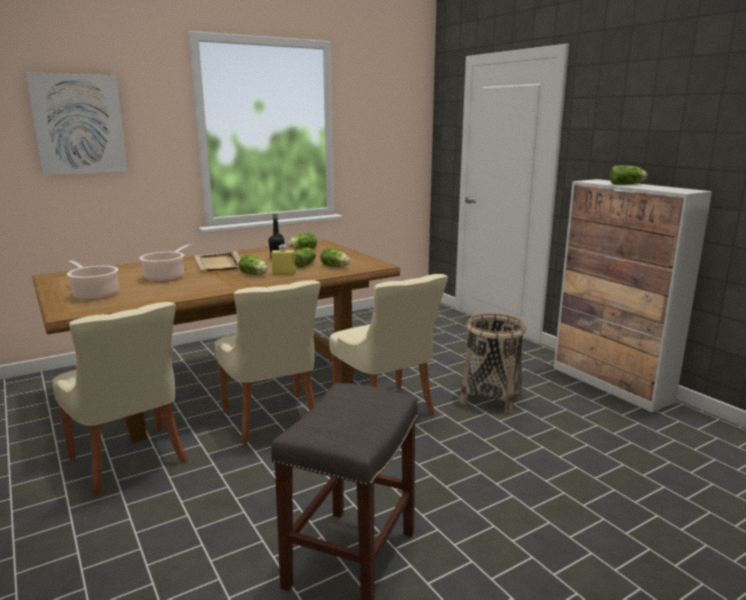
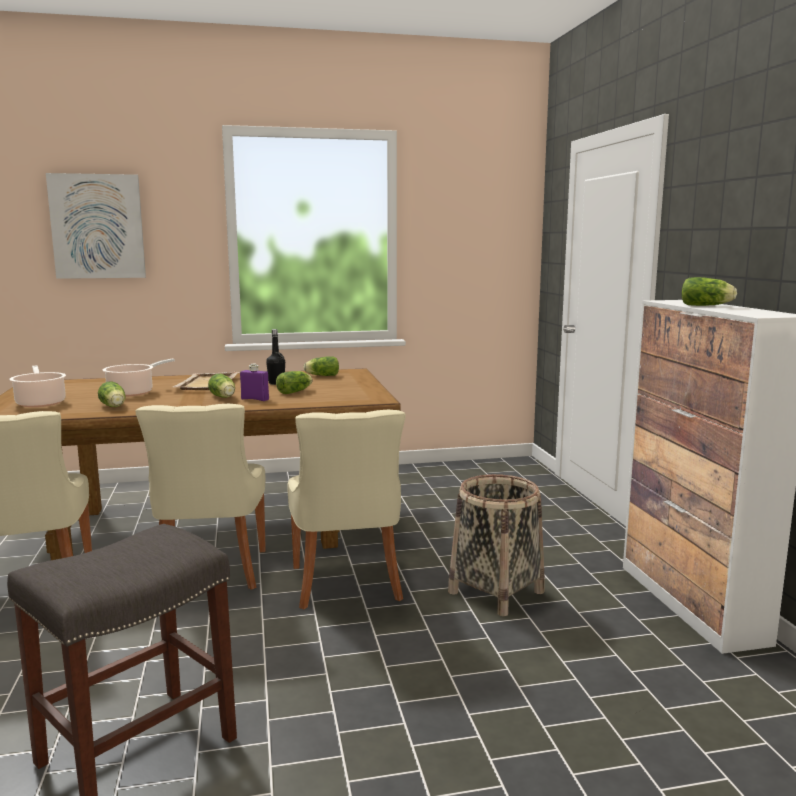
camera: 20 degrees right, 5 degrees down
yellow bottle [271,244,295,275] -> purple bottle [240,364,269,401]
lettuce [320,248,350,267] -> lettuce moved to [98,381,126,407]

